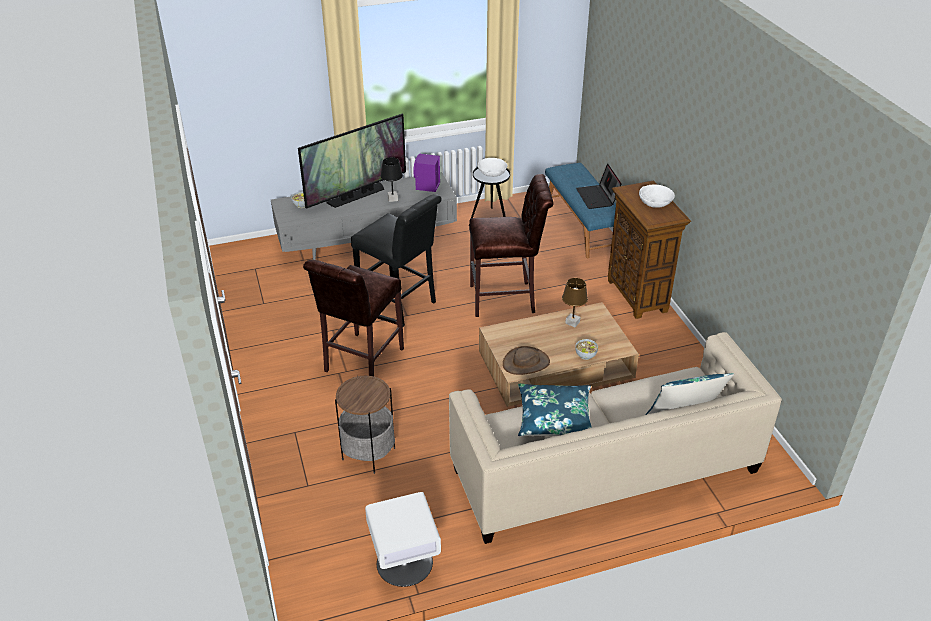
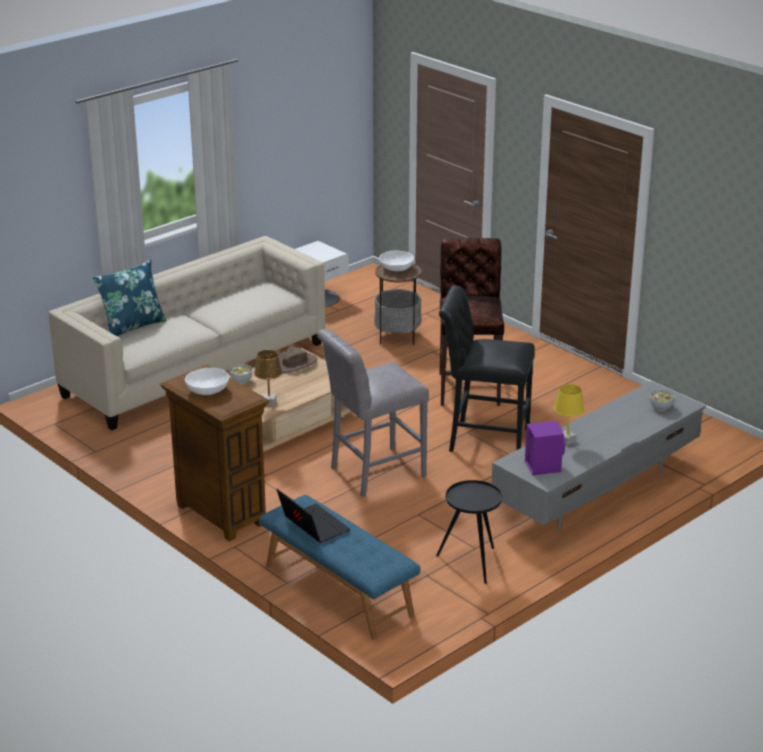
camera: 155 degrees right, 10 degrees down
television [298,114,406,209] -> none
black table lamp [381,157,403,202] -> yellow table lamp [554,384,584,445]
brown stool [469,174,554,317] -> grey stool [317,329,429,497]
white bowl [478,158,507,177] -> white bowl moved to [379,250,414,271]
blue pillow [518,384,592,437] -> none

